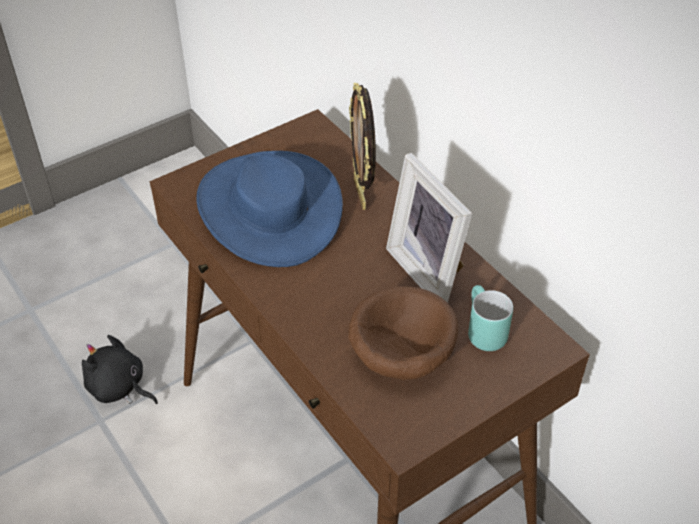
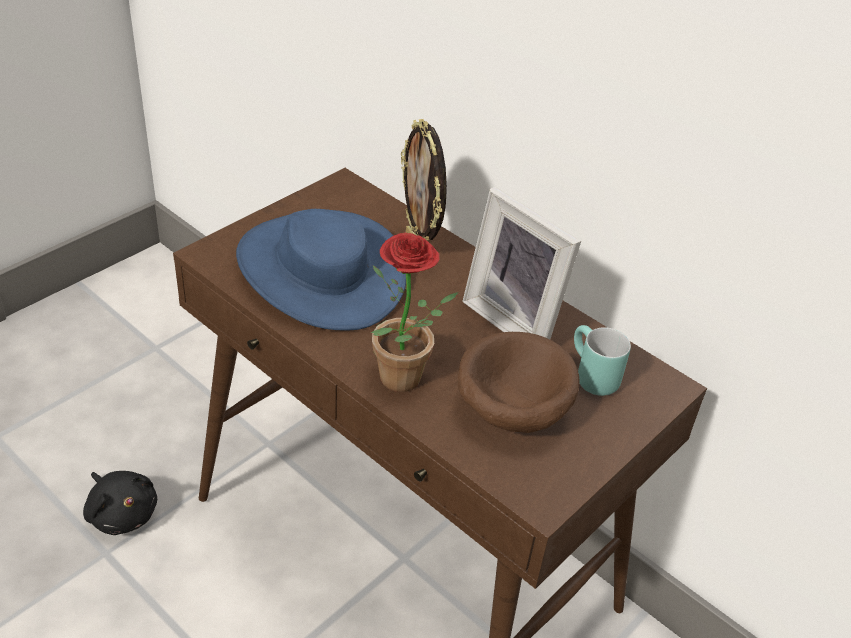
camera: 15 degrees left, 5 degrees down
black plush toy [82,335,158,404] -> black plush toy turned 150 degrees counterclockwise [83,471,157,535]
none -> potted plant [371,233,458,392]

